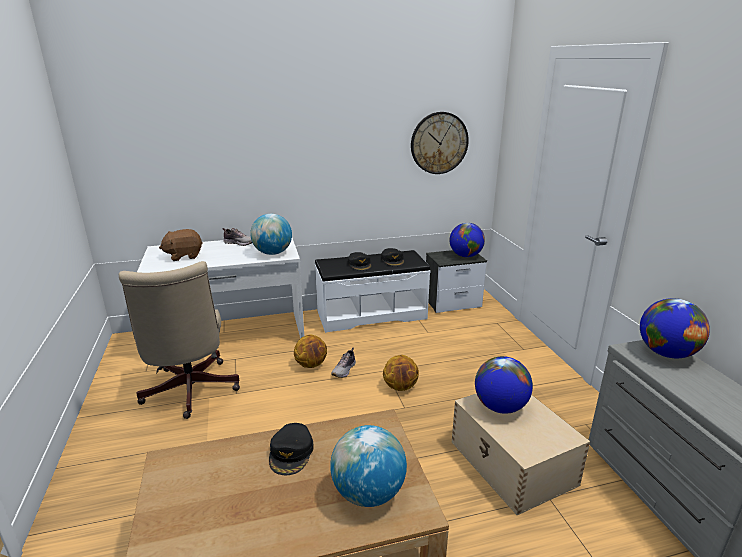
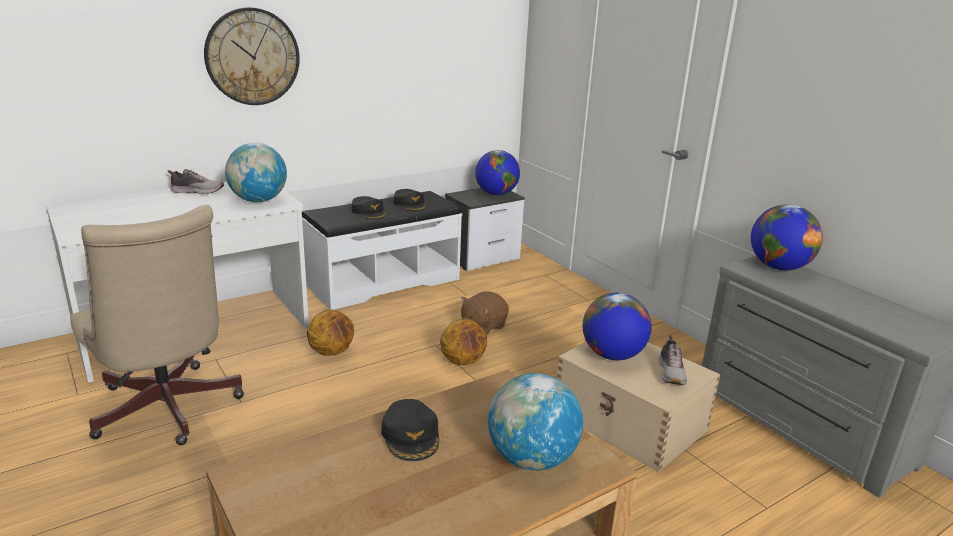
camera: 20 degrees left, 0 degrees up
brown plush toy [159,229,203,261] -> brown plush toy moved to [461,291,509,335]
shoe [331,348,356,378] -> shoe moved to [659,335,687,385]
wall clock [411,112,469,174] -> wall clock moved to [204,7,300,105]

